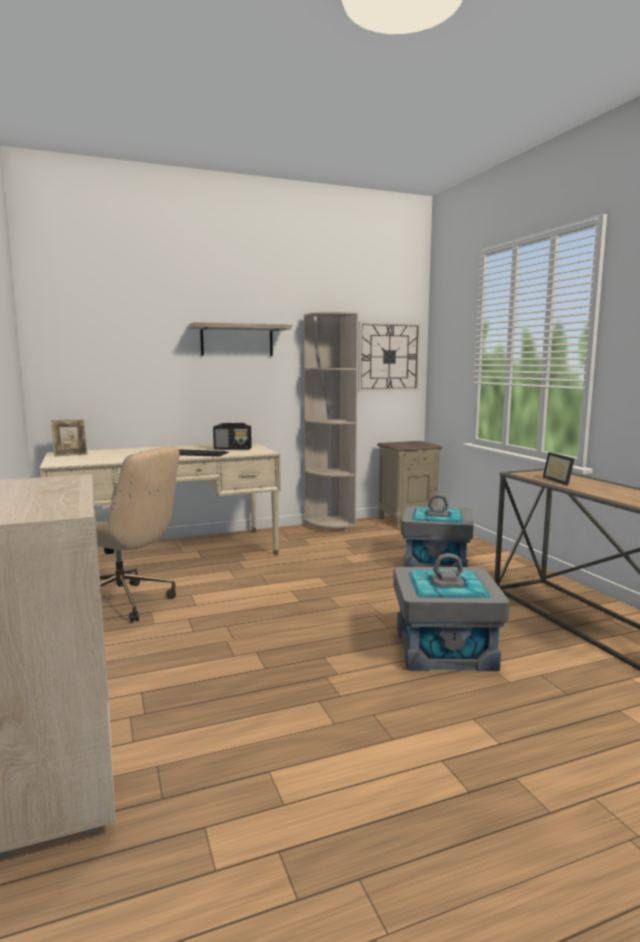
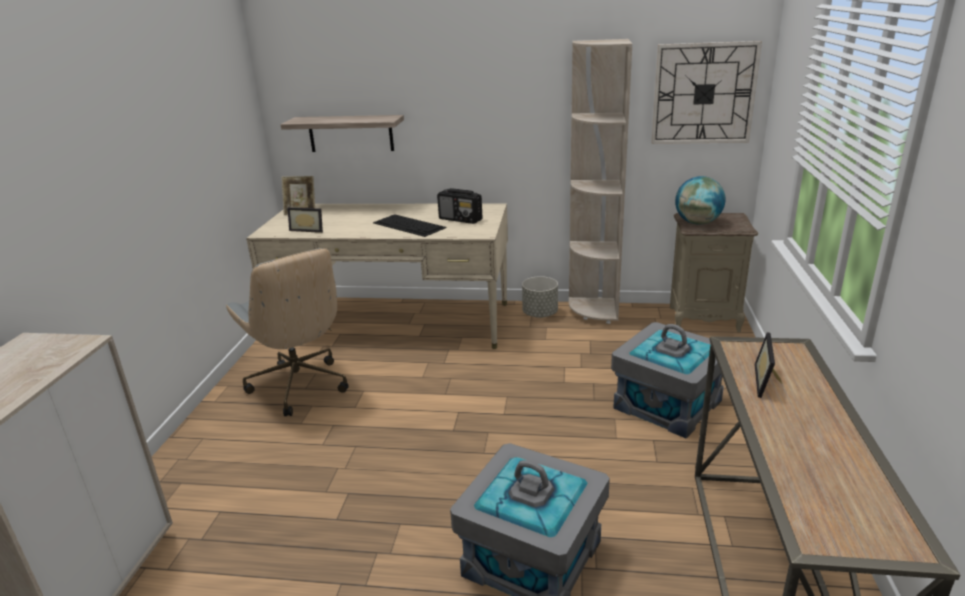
camera: 30 degrees right, 15 degrees up
shelf [188,322,292,356] -> shelf moved to [280,115,404,152]
none -> picture frame [287,207,323,233]
none -> grey planter [522,276,558,318]
none -> globe [675,176,725,225]

